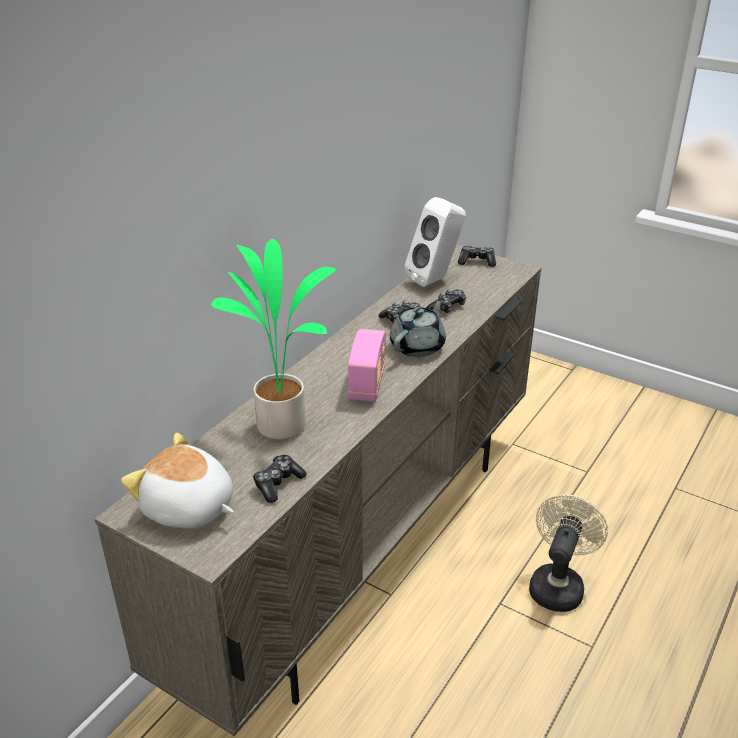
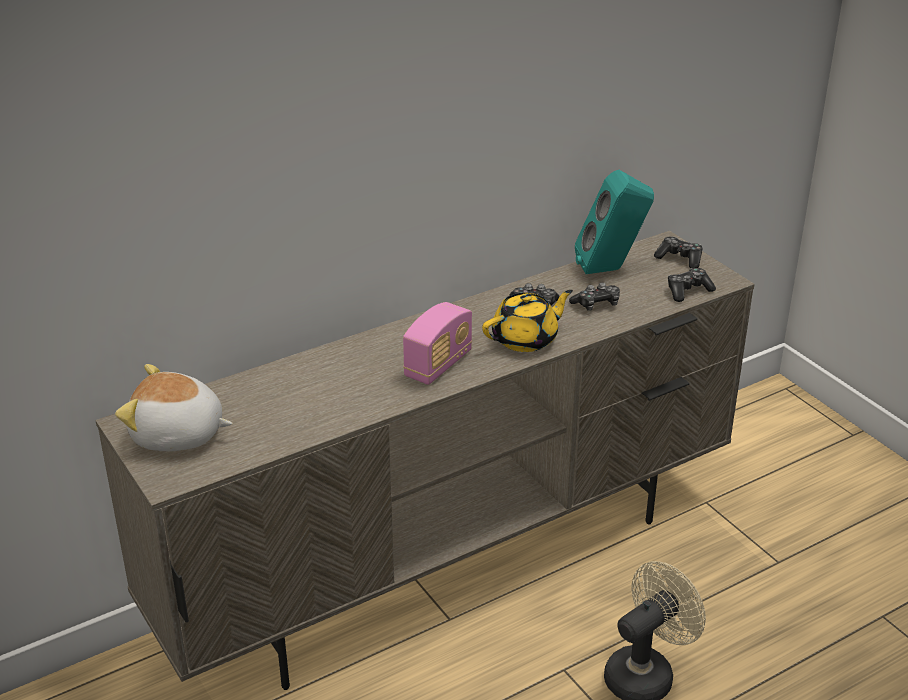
camera: 25 degrees right, 0 degrees up
plush toy [121,433,234,529] -> plush toy turned 45 degrees counterclockwise [115,364,233,451]
potted plant [211,239,336,440] -> none
game controller [253,455,307,503] -> game controller moved to [668,268,716,302]
grey teapot [390,298,446,357] -> yellow teapot [482,290,573,352]
white speaker [405,197,466,287] -> turquoise speaker [575,170,654,274]

